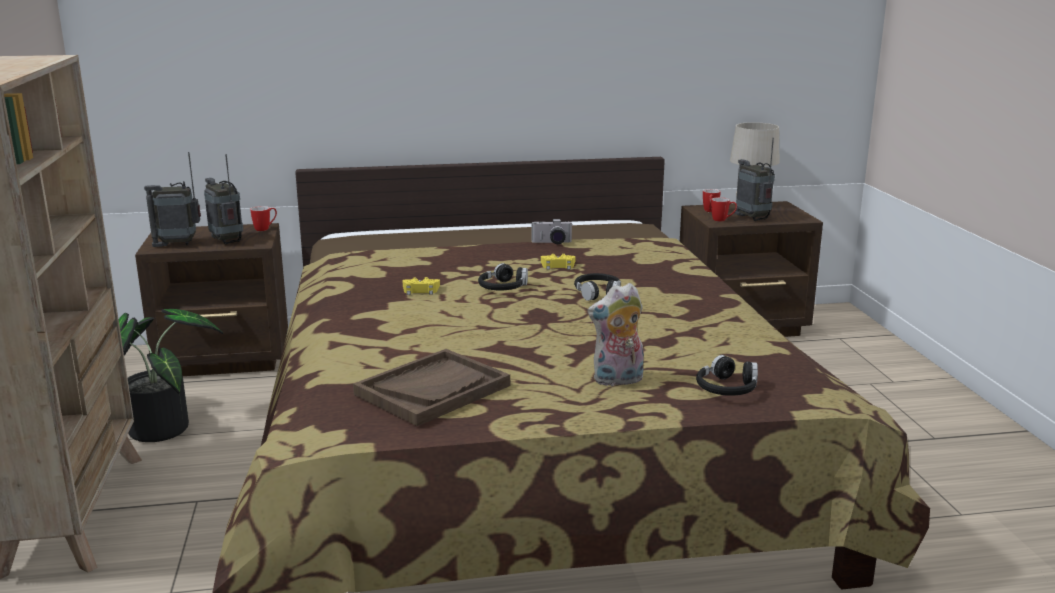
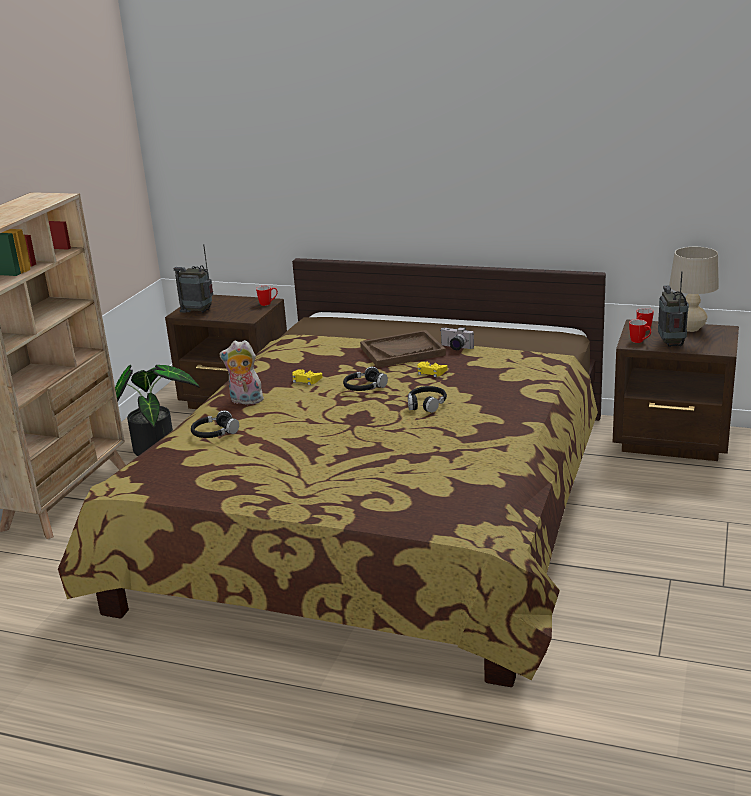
camera: 30 degrees right, 5 degrees up
radio [204,154,243,244] -> none
brown tray [353,349,510,426] -> brown tray moved to [360,330,446,368]
plush toy [587,283,644,386] -> plush toy moved to [219,340,264,405]
black headphones [696,355,758,396] -> black headphones moved to [191,410,239,438]

